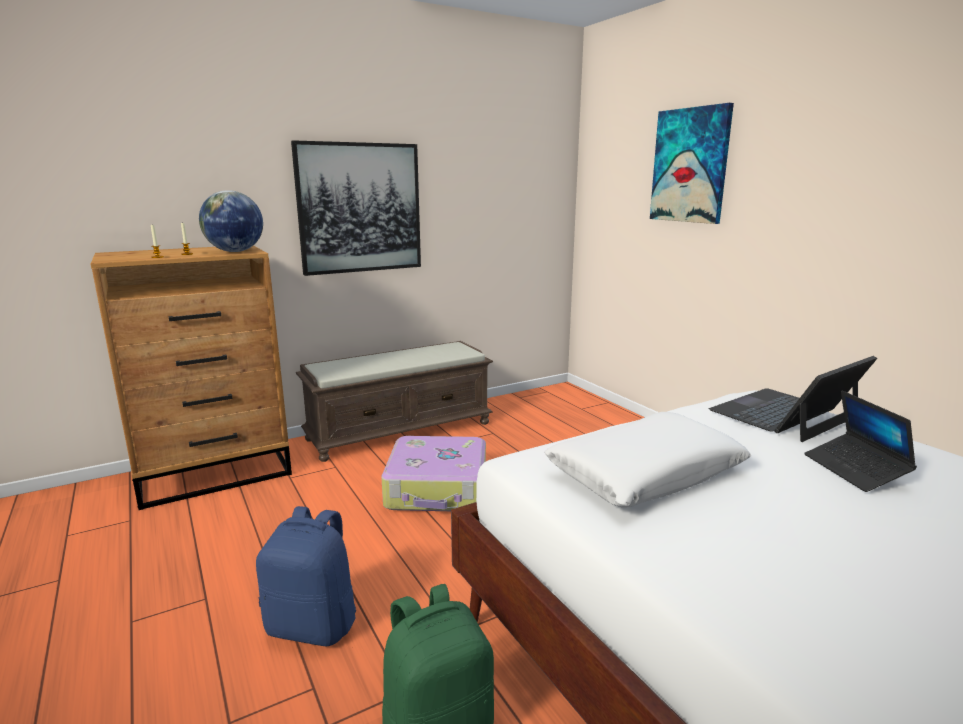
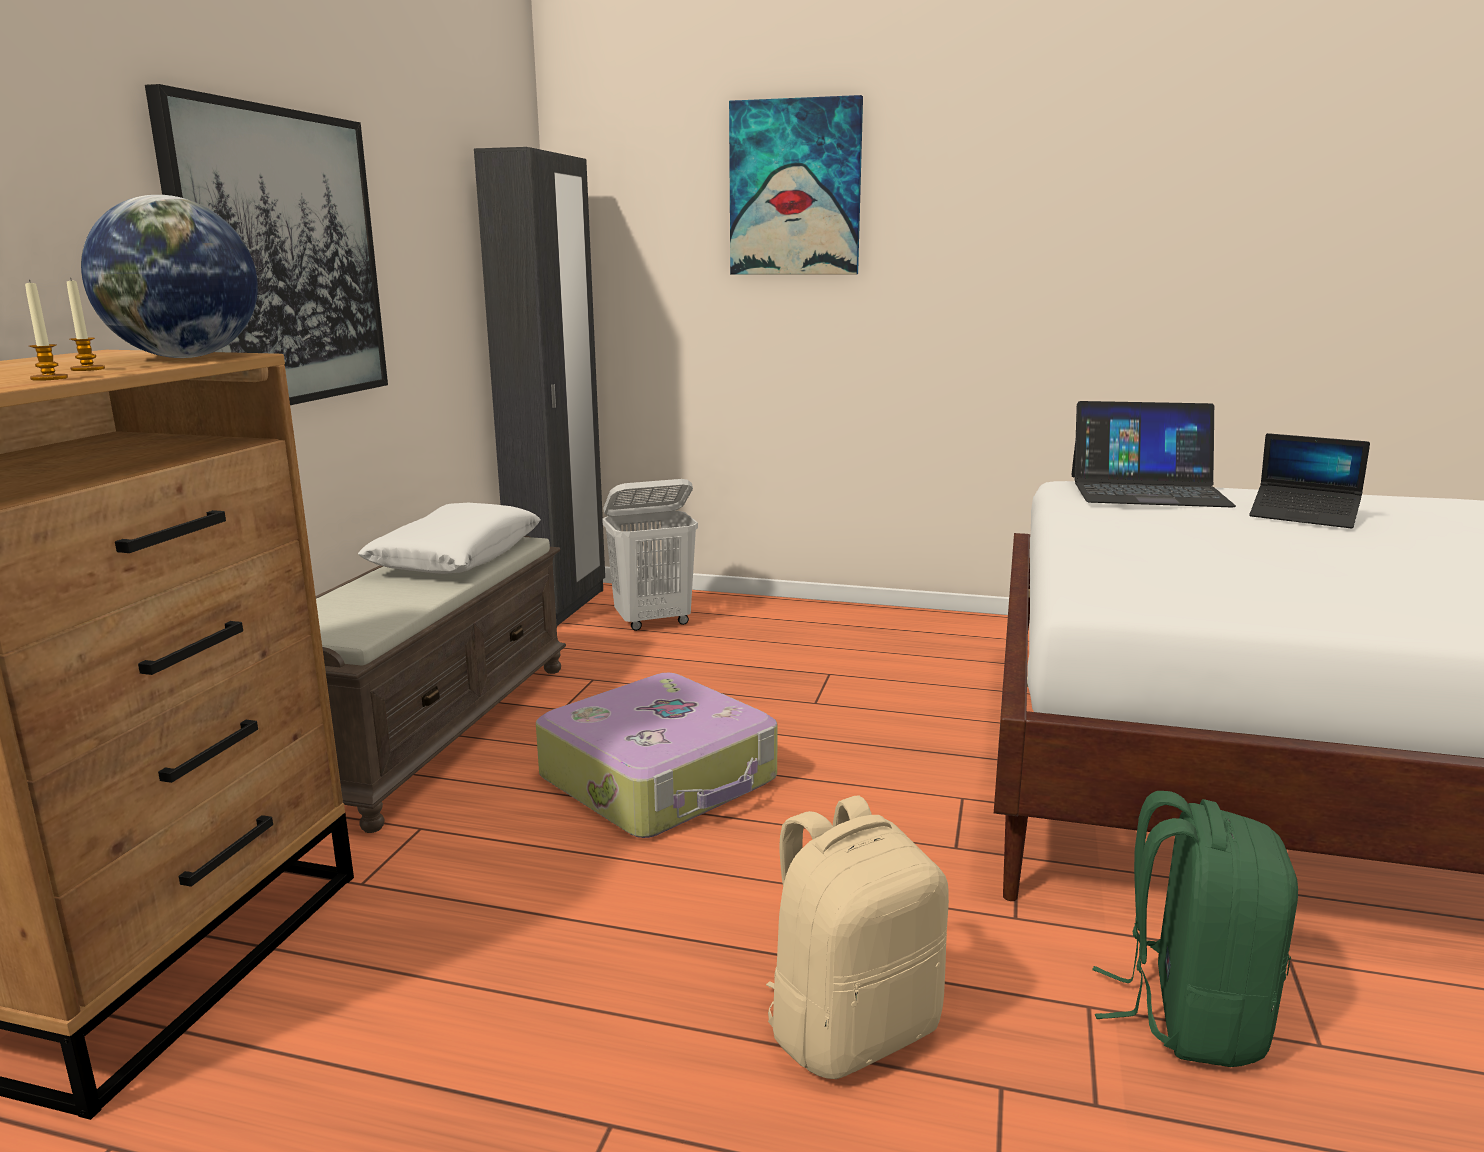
camera: 45 degrees left, 0 degrees up
blue backpack [256,506,356,646] -> beige backpack [766,795,949,1079]
white pillow [544,412,751,508] -> white pillow moved to [358,503,541,574]
laptop [709,356,877,442] -> laptop turned 90 degrees counterclockwise [1071,401,1236,507]
none -> black wardrobe [474,147,605,626]
none -> white laundry basket [602,479,698,631]

